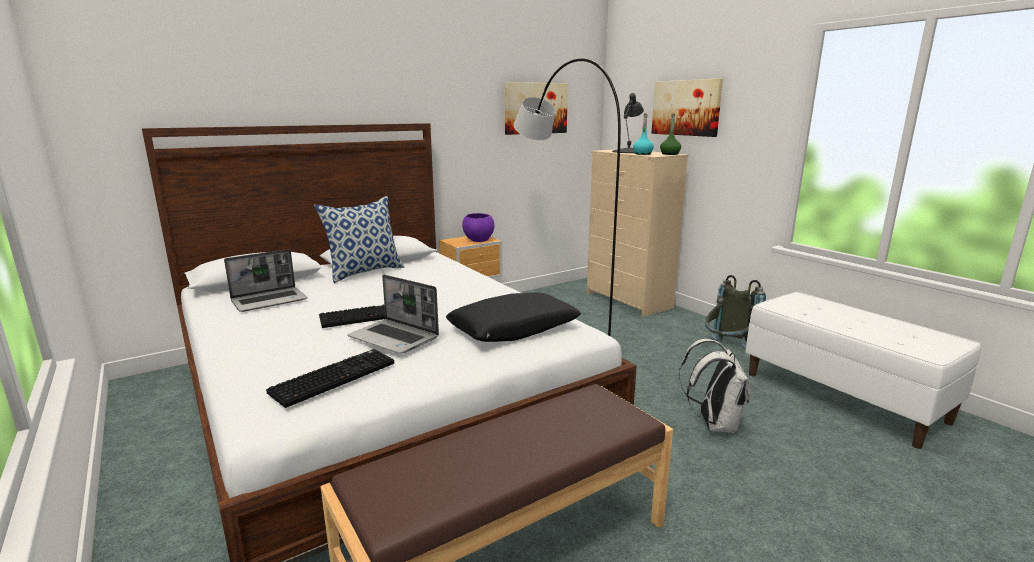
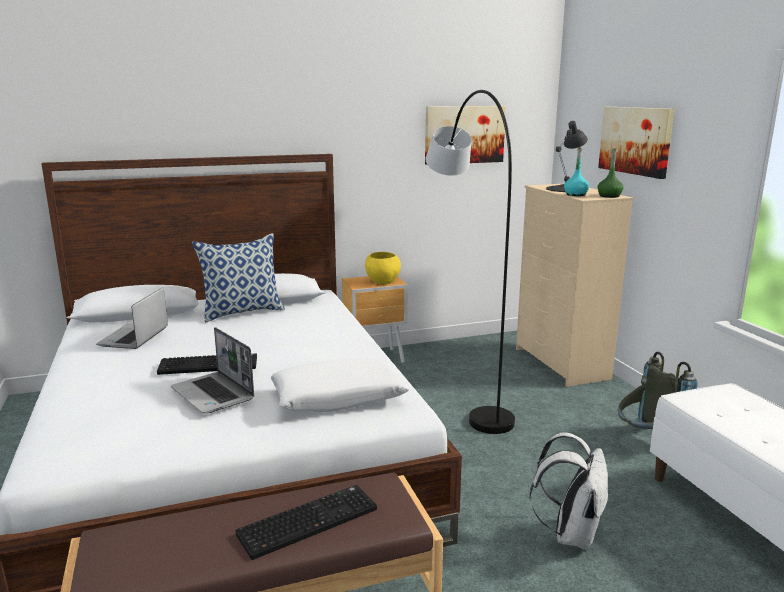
camera: 15 degrees right, 0 degrees up
laptop [224,249,307,312] -> laptop turned 120 degrees clockwise [96,287,168,349]
keyboard [266,349,394,408] -> keyboard moved to [235,485,377,560]
black pillow [446,293,581,342] -> white pillow [271,358,409,412]
purple bowl [462,213,495,242] -> yellow bowl [365,252,401,284]

